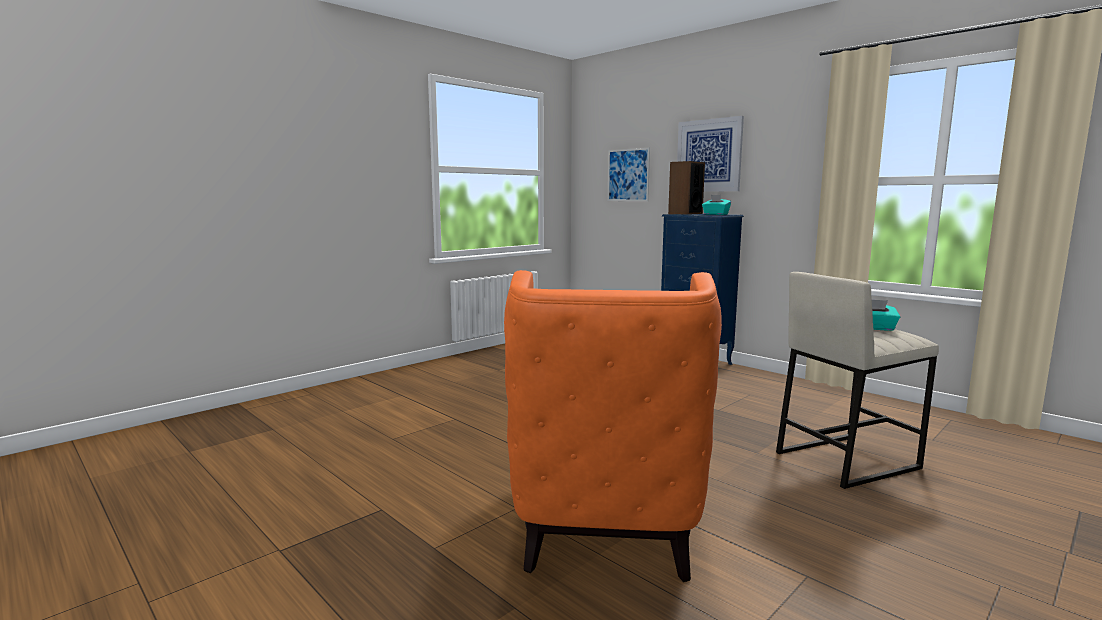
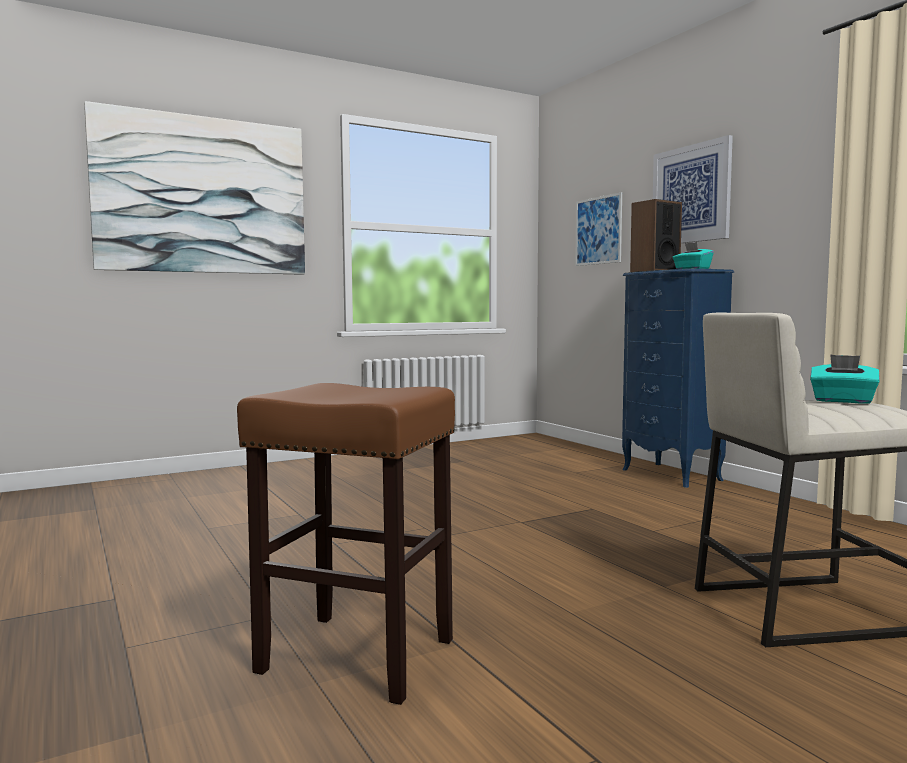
camera: 15 degrees right, 5 degrees down
orange armchair [504,270,722,582] -> brown stool [237,383,455,705]
none -> picture [84,101,305,275]

